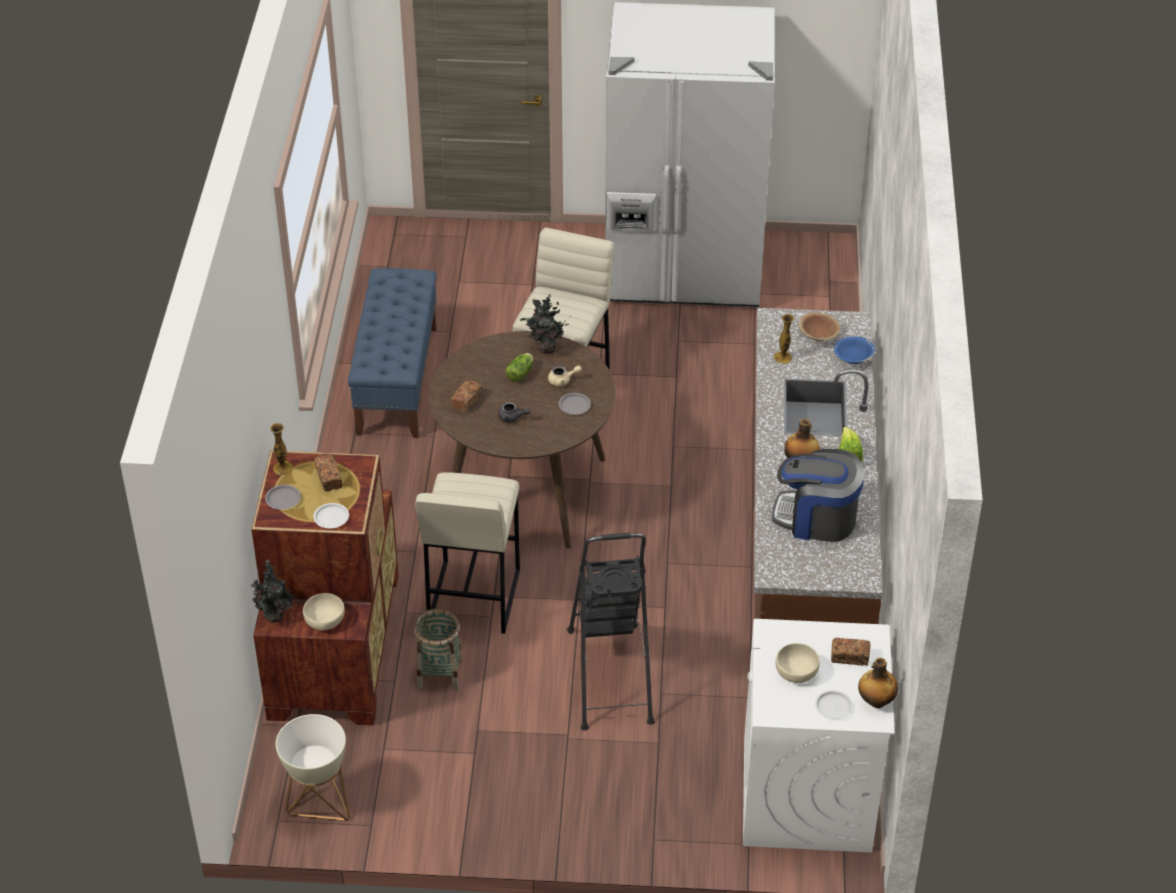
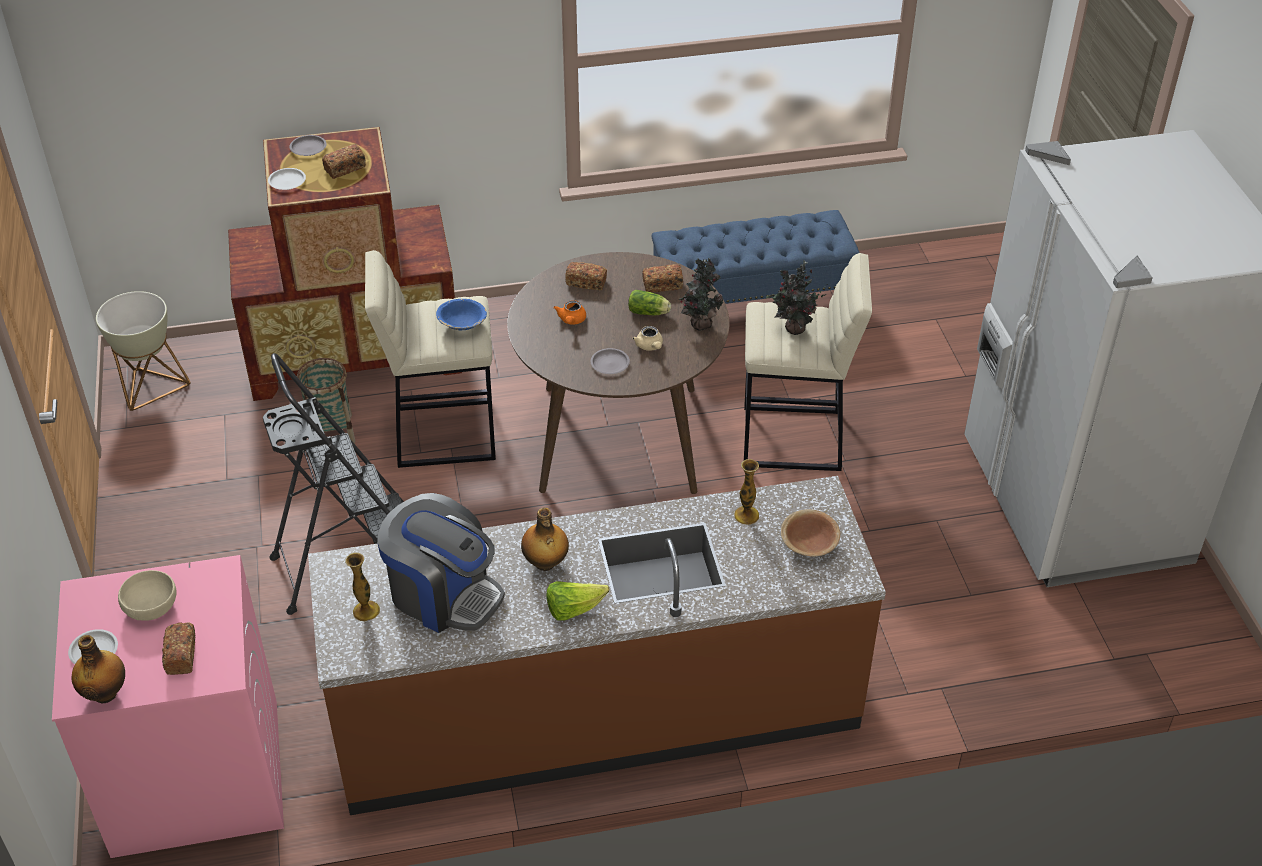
camera: 75 degrees right, 0 degrees up
potted plant [251,560,295,623] -> potted plant moved to [766,260,827,335]
vase [270,423,293,476] -> vase moved to [345,552,380,622]
beige bowl [303,593,345,630] -> none
grey teapot [498,402,531,423] -> orange teapot [553,300,586,325]
white washing machine [743,619,895,853] -> pink washing machine [52,555,284,858]
coffee machine [772,449,864,542] -> coffee machine turned 120 degrees clockwise [377,493,505,633]
blue bowl [834,336,876,364] -> blue bowl moved to [436,299,487,330]
none -> bread [642,264,683,292]

